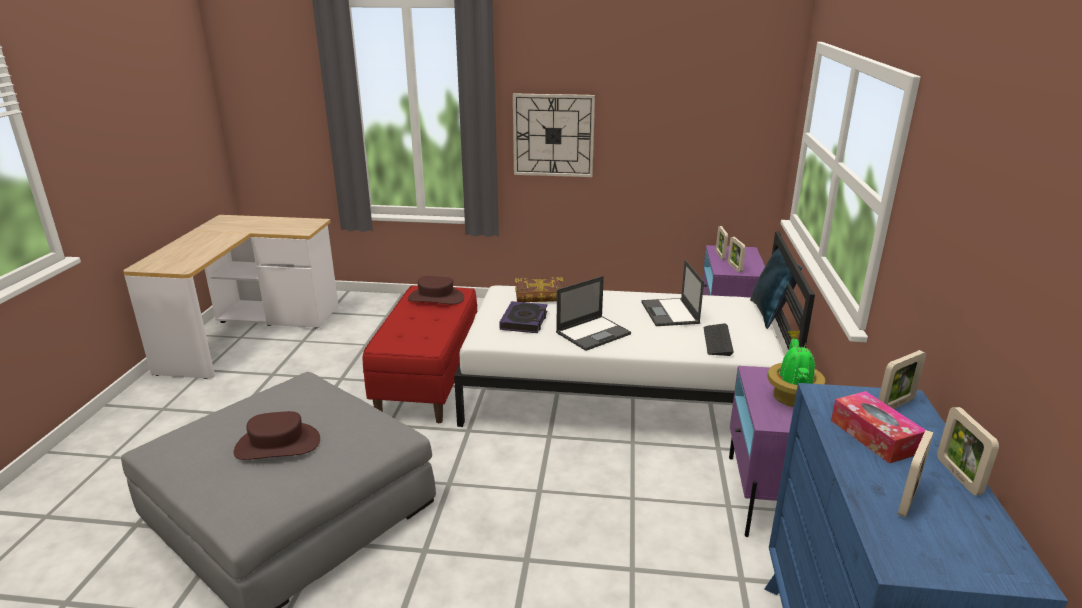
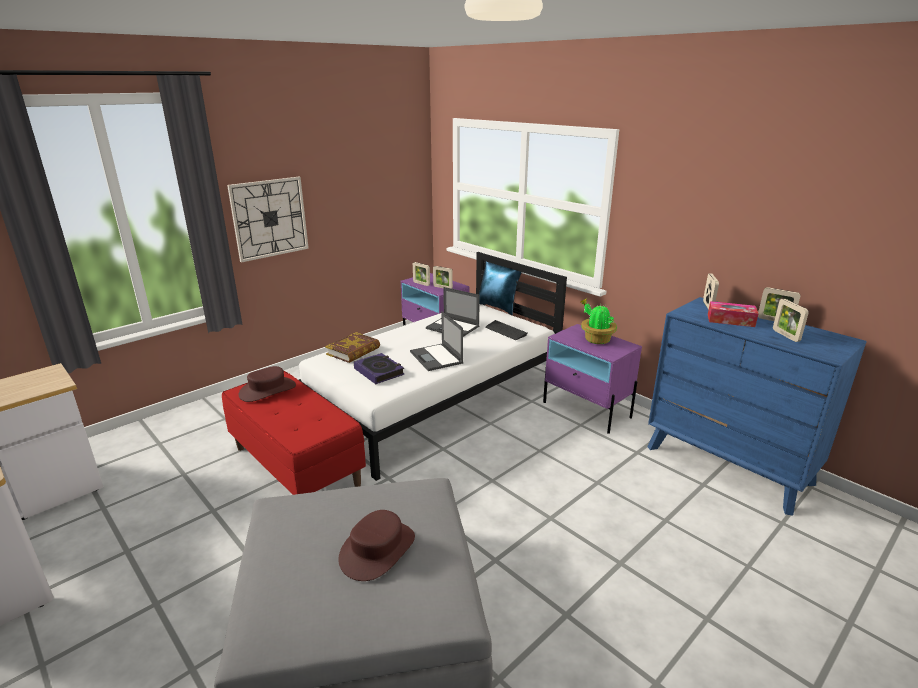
camera: 50 degrees left, 0 degrees up
laptop [556,276,631,351] -> laptop turned 150 degrees clockwise [410,311,463,371]

